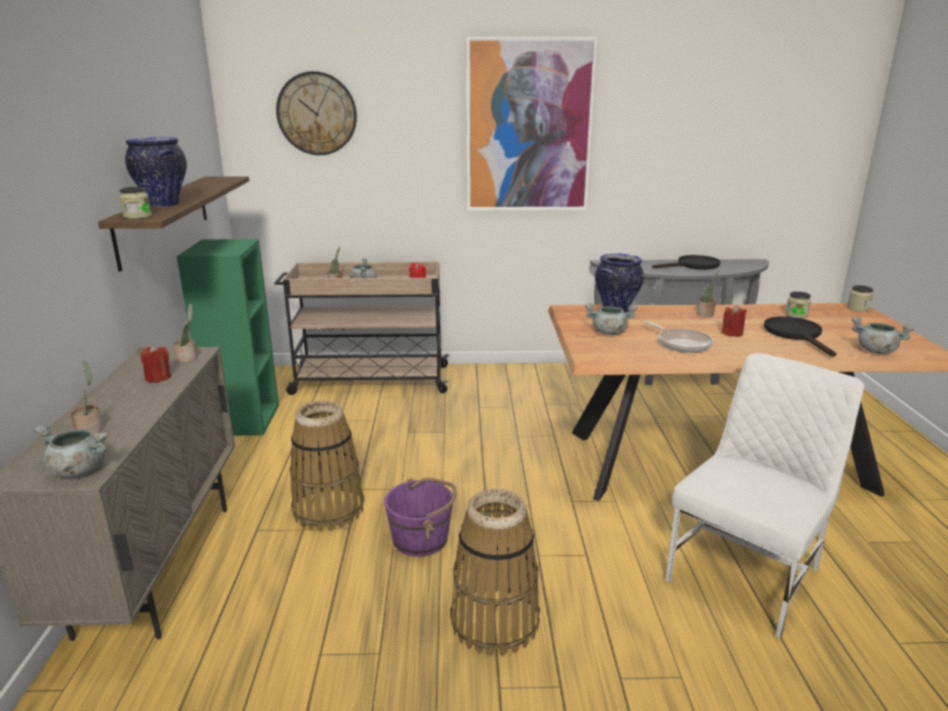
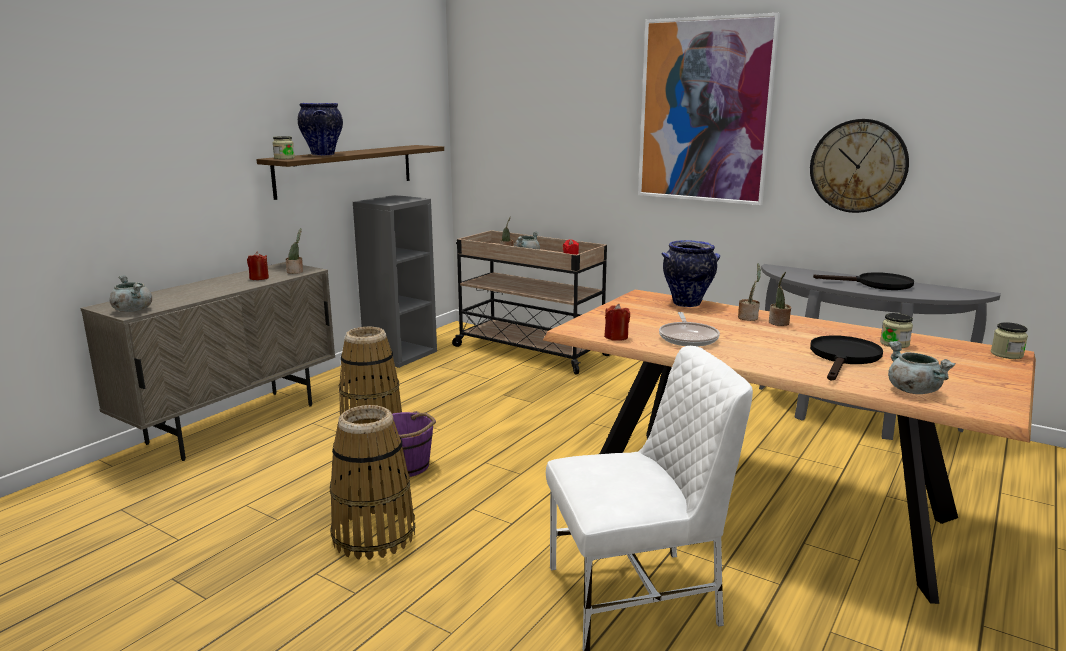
camera: 35 degrees right, 5 degrees down
potted plant [71,360,103,434] -> potted plant moved to [738,263,761,321]
green bookcase [177,239,279,436] -> grey bookcase [353,195,437,368]
wall clock [276,71,357,155] -> wall clock moved to [810,119,909,213]
grey cooking pot [585,303,637,335] -> none
red candle [721,305,747,337] -> red candle moved to [604,304,630,341]

